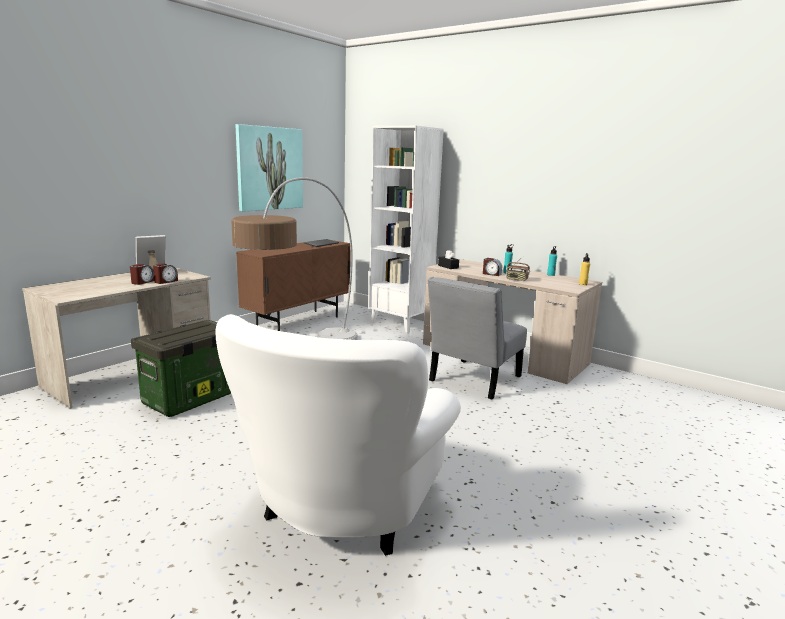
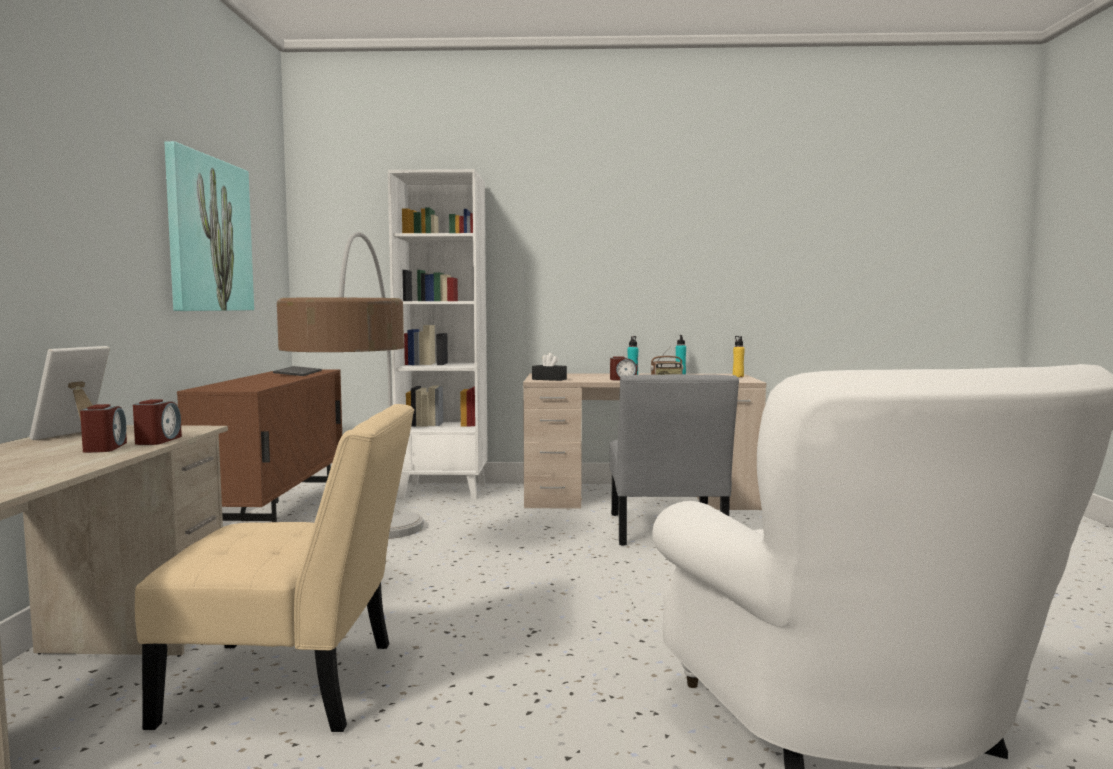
camera: 35 degrees left, 10 degrees down
storage box [131,320,231,417] -> beige chair [135,404,414,732]

